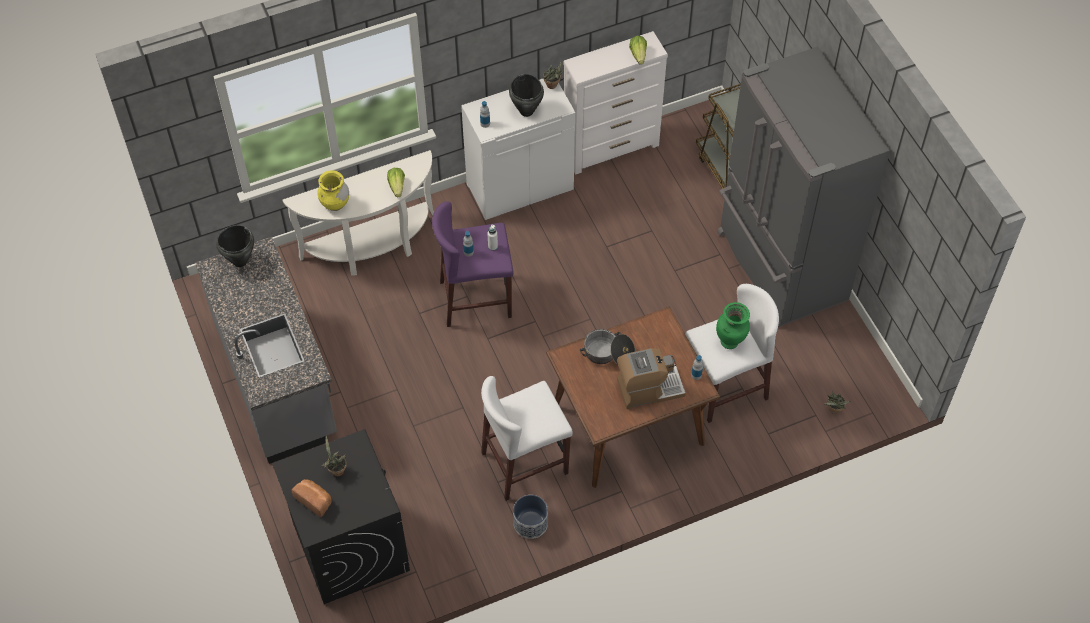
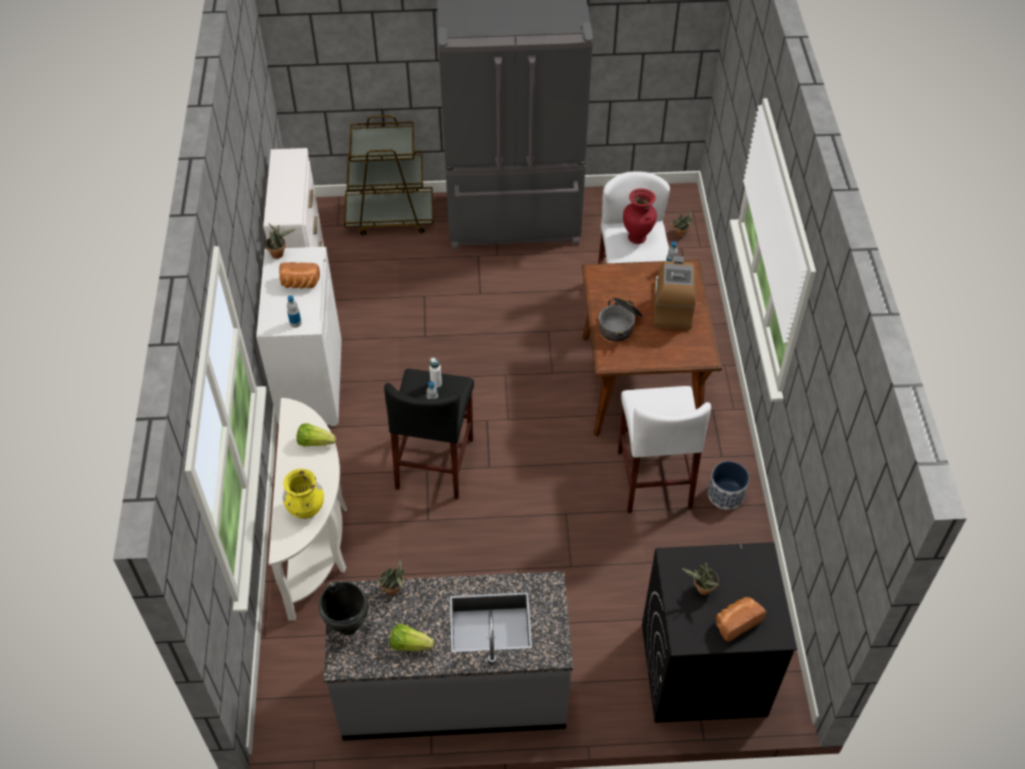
camera: 70 degrees left, 5 degrees down
purple stool [432,201,514,327] -> black stool [384,369,474,499]
black cooking pot [509,74,544,117] -> bread [279,262,320,288]
lettuce [629,36,647,65] -> lettuce moved to [390,624,434,651]
green vase [716,302,750,349] -> red vase [623,189,657,244]
none -> potted plant [378,558,406,595]

